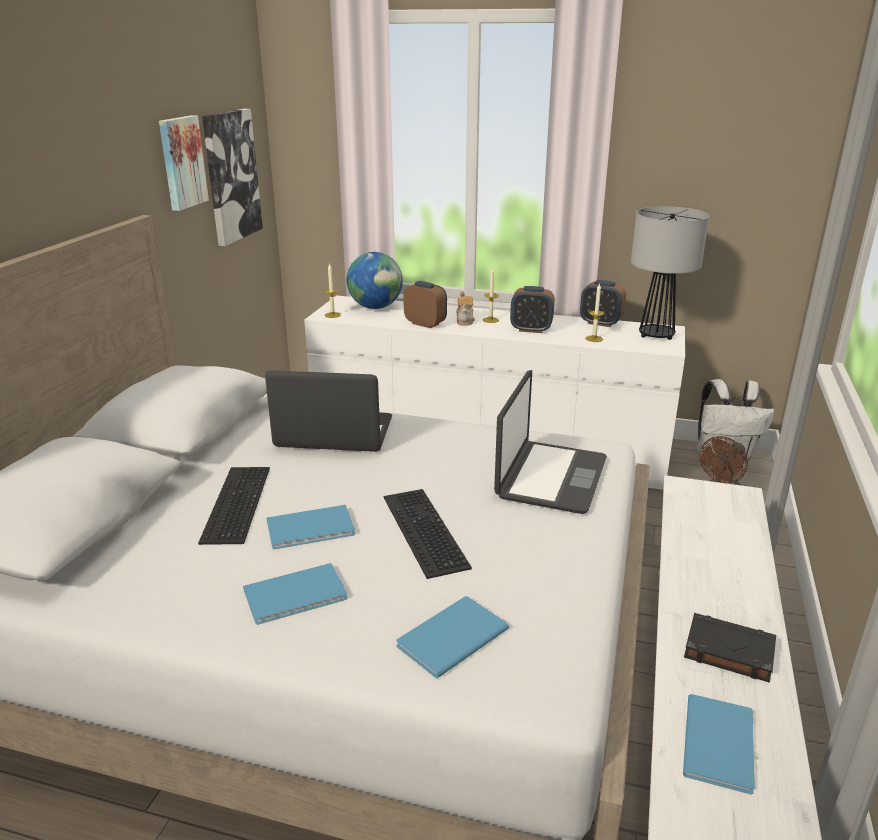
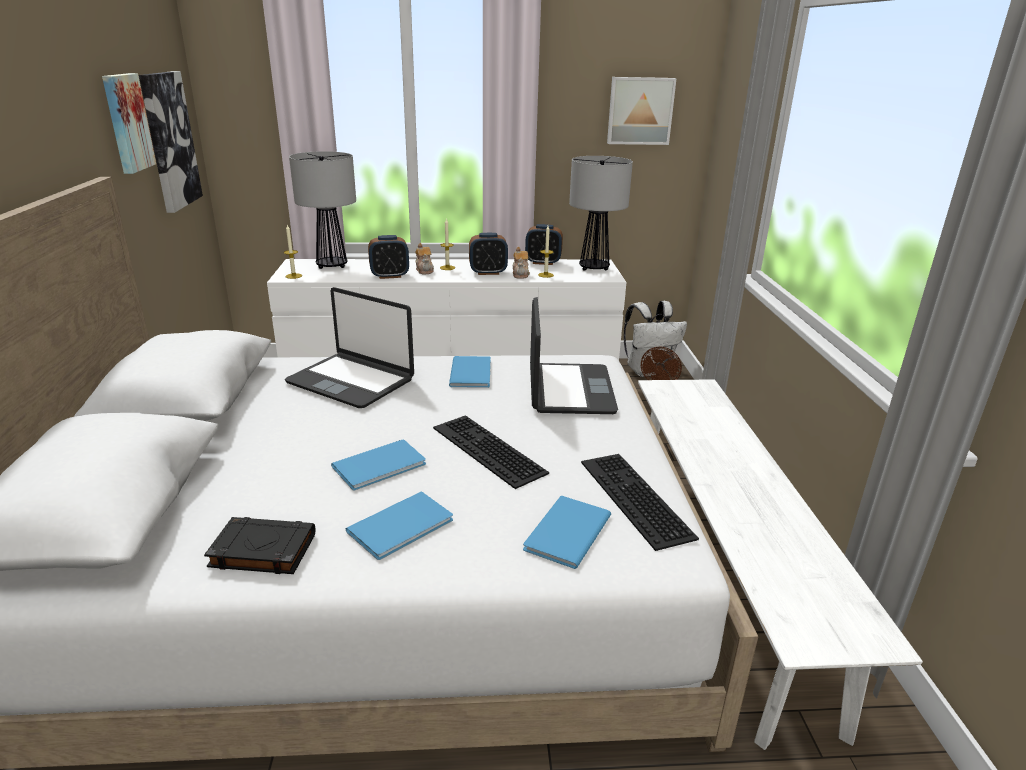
camera: 20 degrees left, 0 degrees up
keyboard [198,467,270,545] -> keyboard moved to [581,454,699,551]
laptop [265,370,392,452] -> laptop turned 135 degrees counterclockwise [285,287,414,408]
globe [347,252,403,309] -> table lamp [289,151,356,269]
alarm clock [403,281,447,328] -> alarm clock turned 150 degrees clockwise [368,235,409,279]
blue book [683,694,755,795] -> blue book moved to [449,356,491,388]
black book [684,613,776,683] -> black book moved to [204,517,315,574]
none -> teapot [513,247,530,279]
none -> picture [607,77,677,145]

